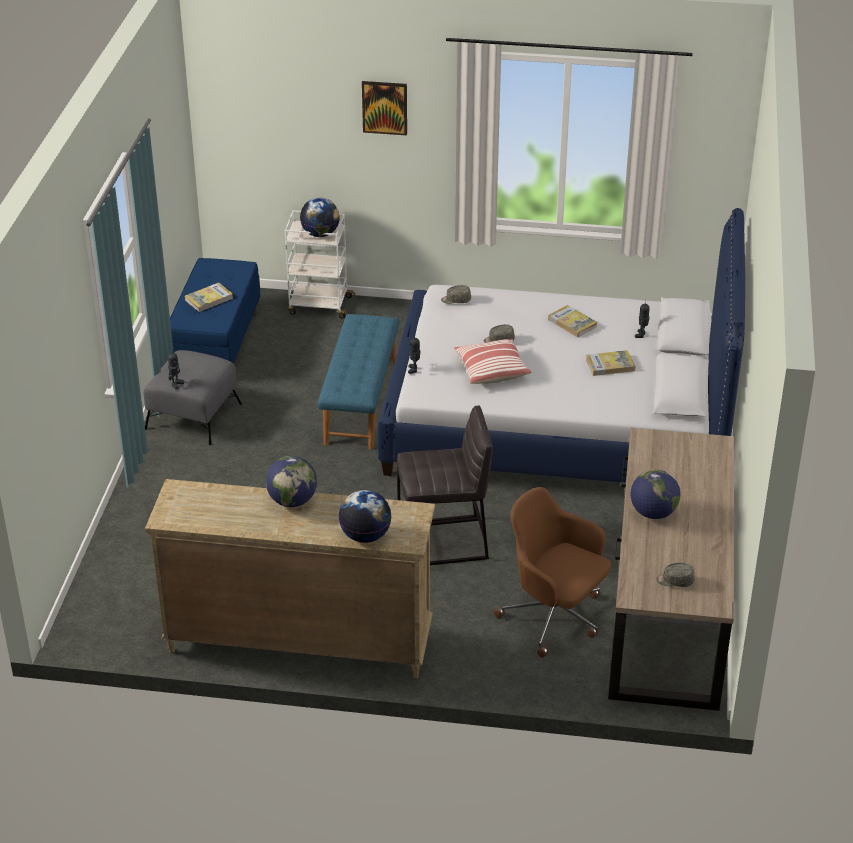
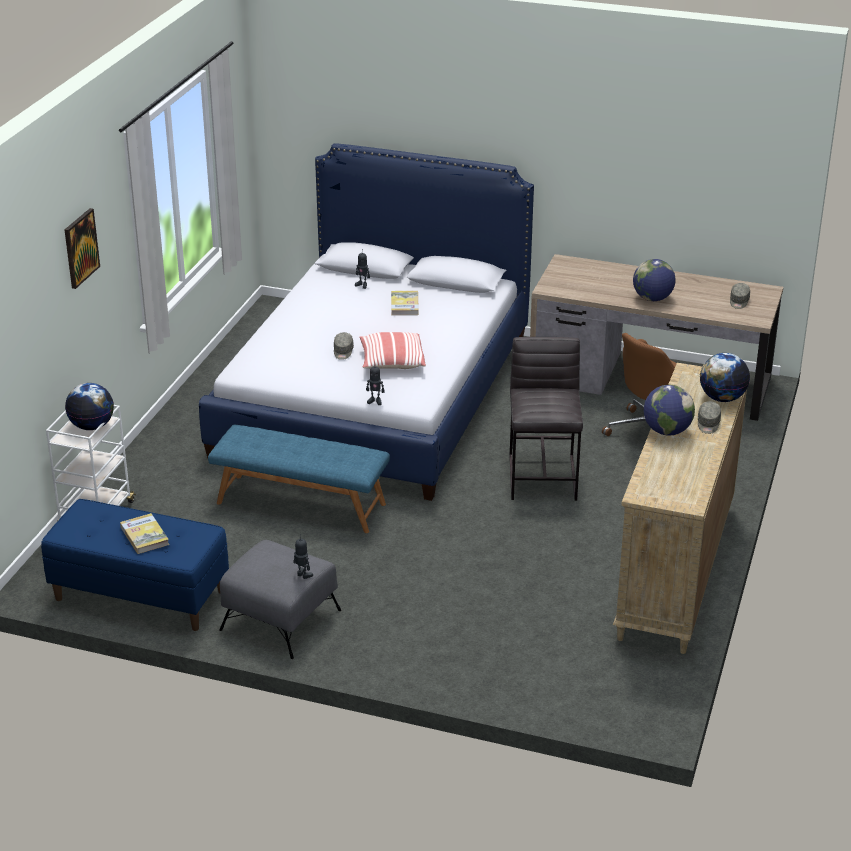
camera: 80 degrees left, 5 degrees down
grey cap [441,285,471,304] -> grey cap moved to [698,401,721,434]
book [548,305,597,337] -> none

